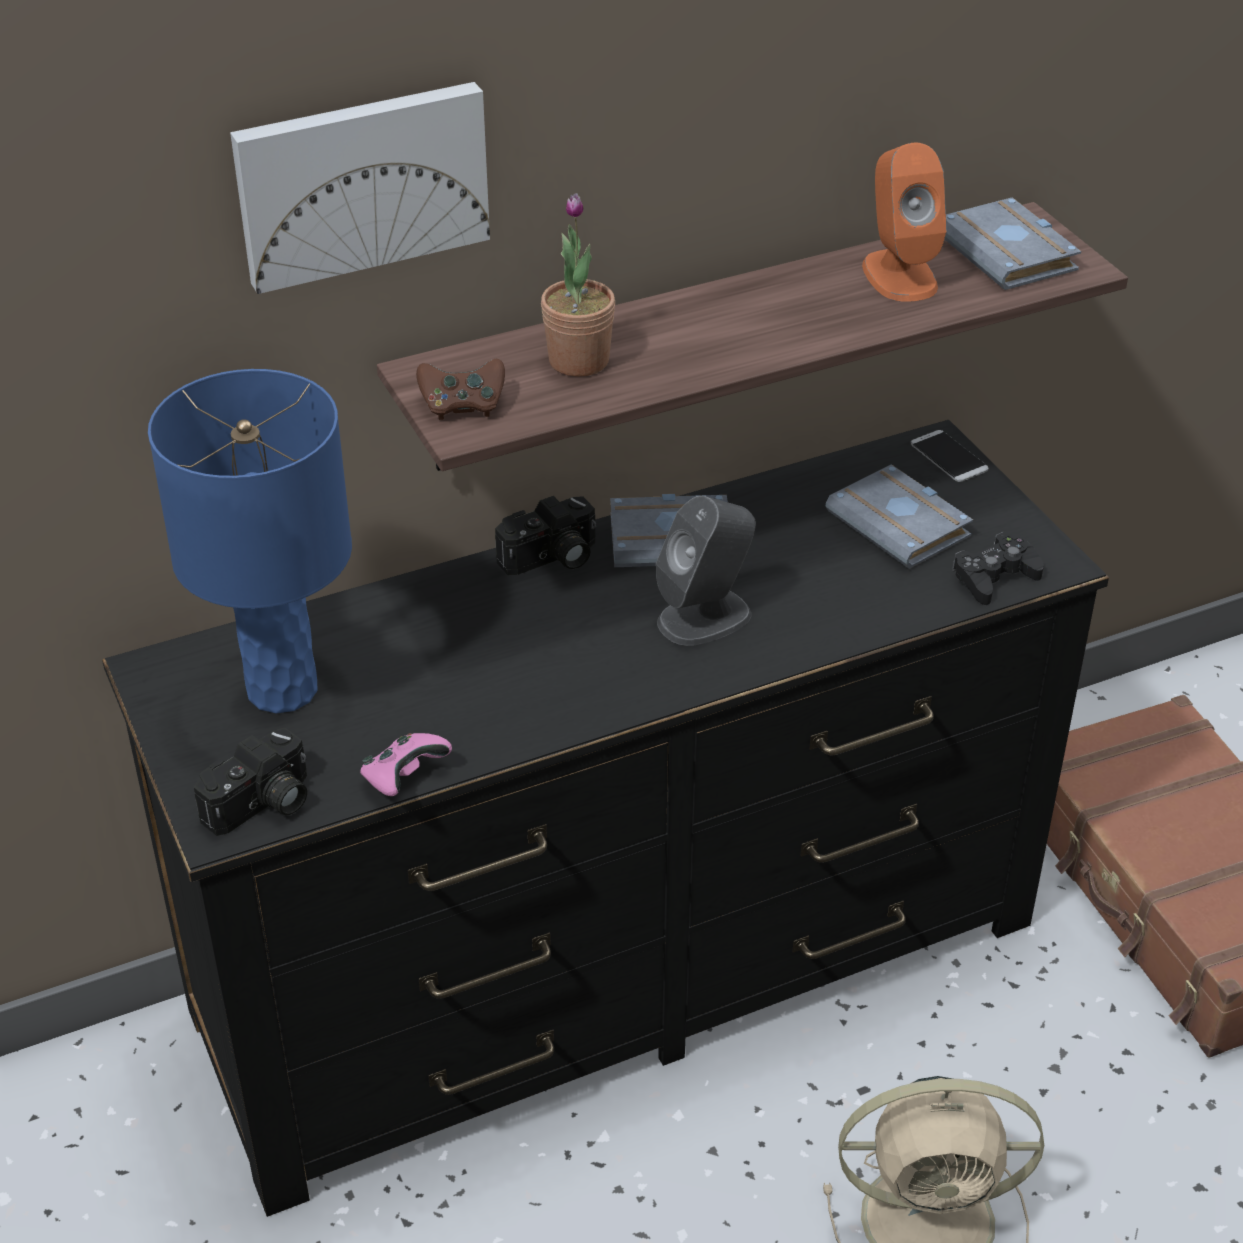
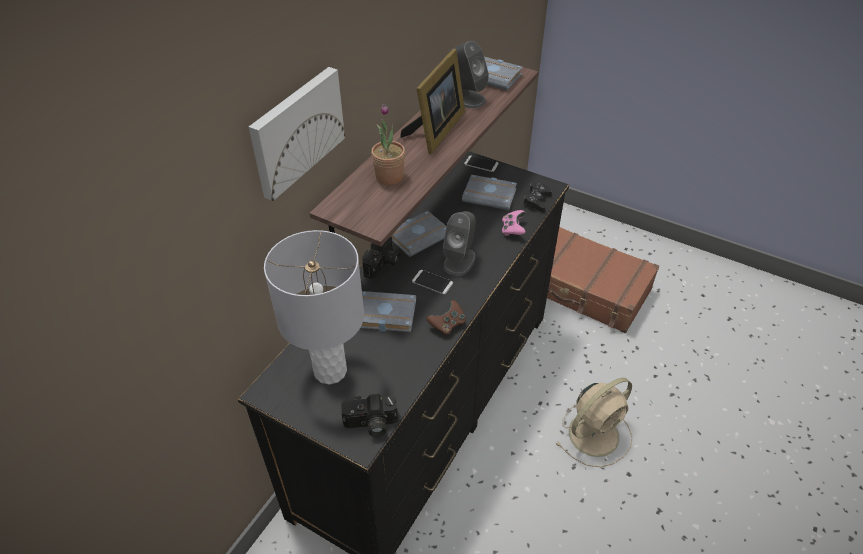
camera: 35 degrees left, 5 degrees up
blue table lamp [148,369,352,713] -> grey table lamp [264,230,364,385]
camera [194,728,307,836] -> camera turned 75 degrees clockwise [341,394,398,437]
pink game controller [360,733,452,796] -> pink game controller moved to [502,210,526,236]
brown game controller [416,359,505,420] -> brown game controller moved to [426,300,466,335]
orange speaker [862,143,947,302] -> grey speaker [450,41,489,109]
none -> grey book [360,291,416,332]
none -> picture frame [400,49,465,154]
none -> phone [412,270,453,294]

